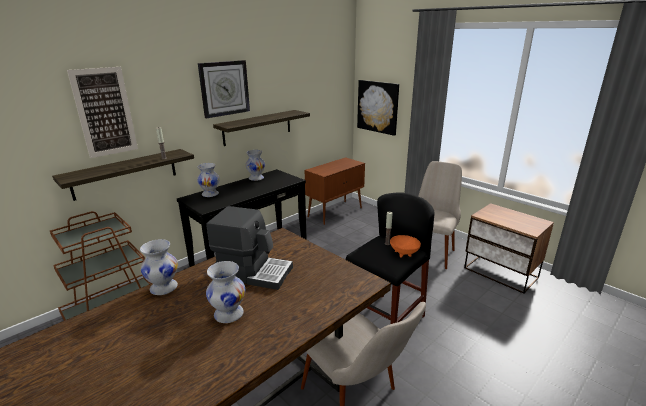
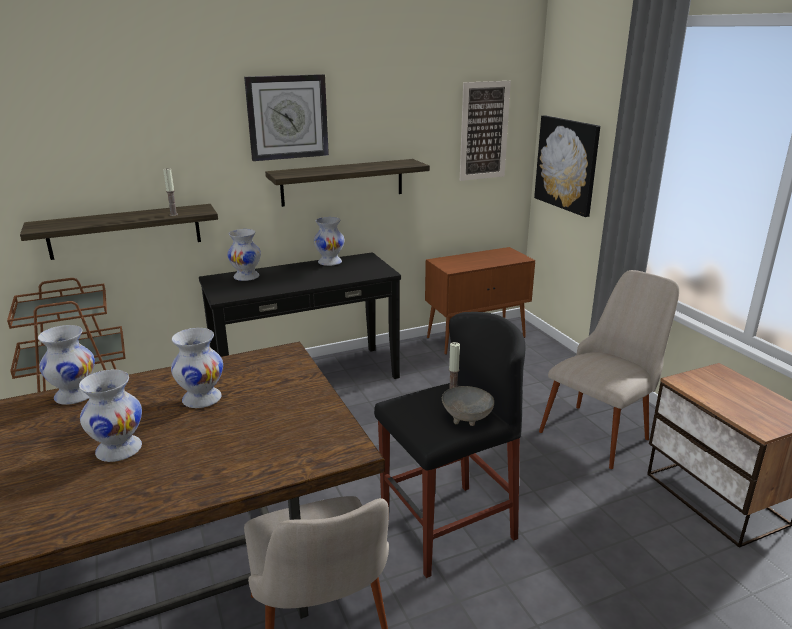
camera: 20 degrees right, 0 degrees up
picture [67,67,138,158] -> picture moved to [460,81,511,181]
coffee machine [206,206,293,290] -> white vase [171,328,223,408]
orange bowl [390,235,421,257] -> grey bowl [442,386,494,426]

